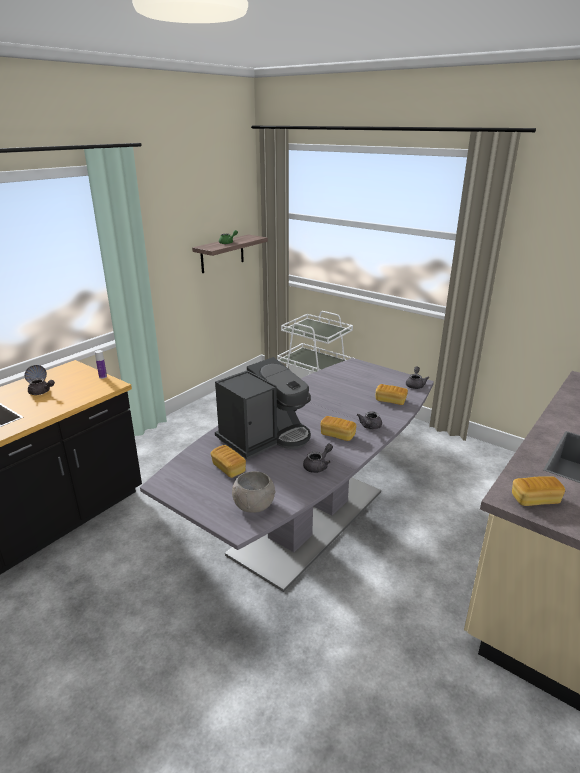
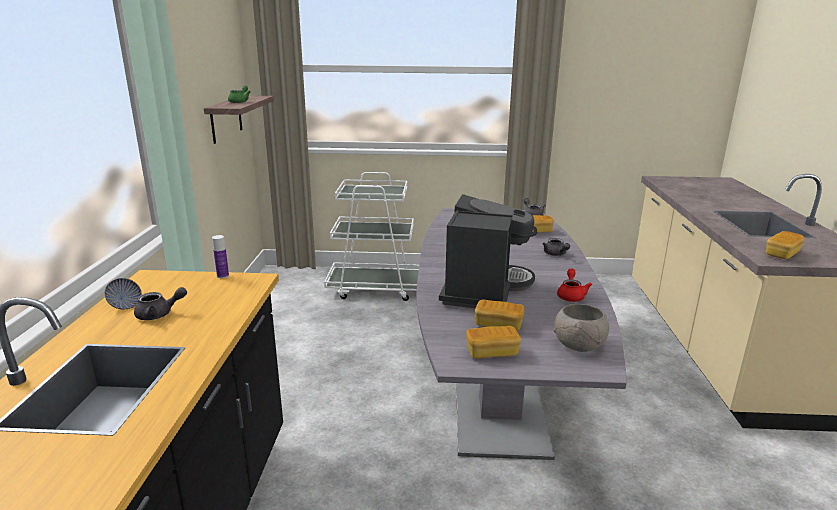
camera: 35 degrees left, 5 degrees down
grey teapot [303,443,333,473] -> red teapot [557,269,592,302]
bread [320,416,357,441] -> bread moved to [466,326,521,359]

